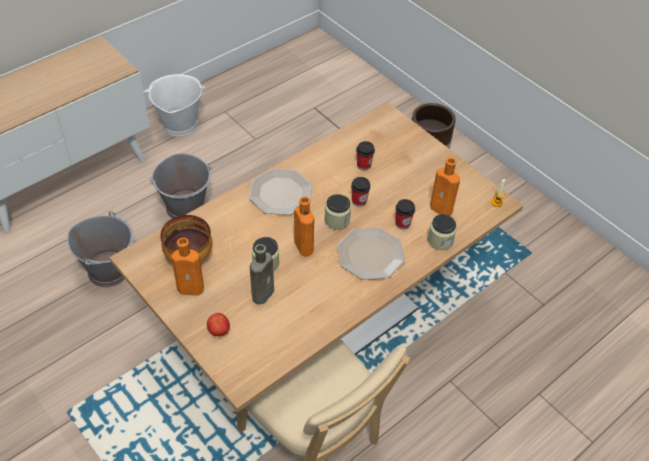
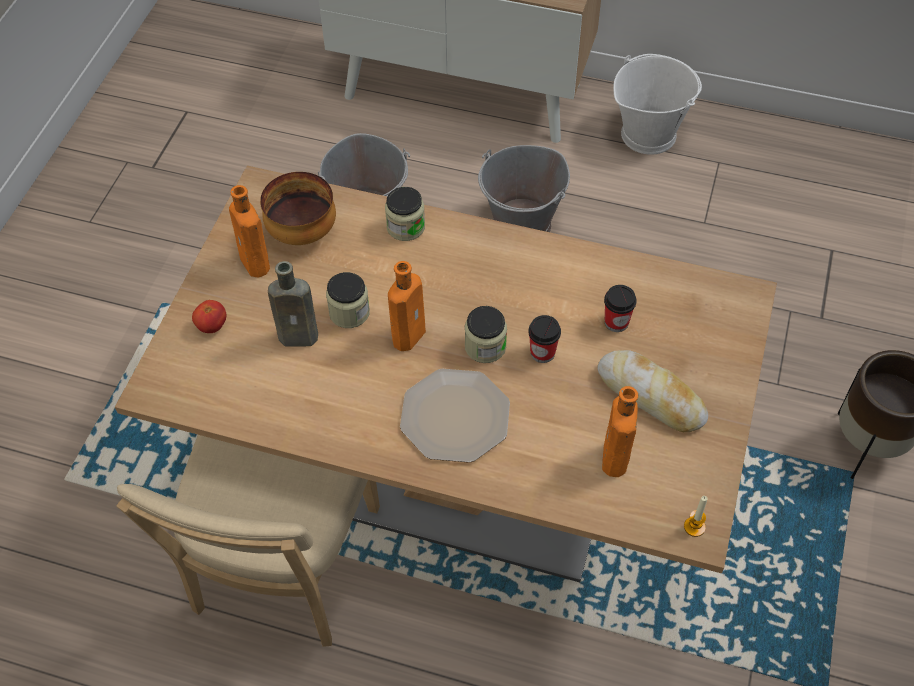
camera: 60 degrees right, 5 degrees up
plate [249,169,312,215] -> none
cup [395,199,415,229] -> none
jar [428,214,457,250] -> jar moved to [385,187,425,241]
none -> bread [597,350,708,432]

